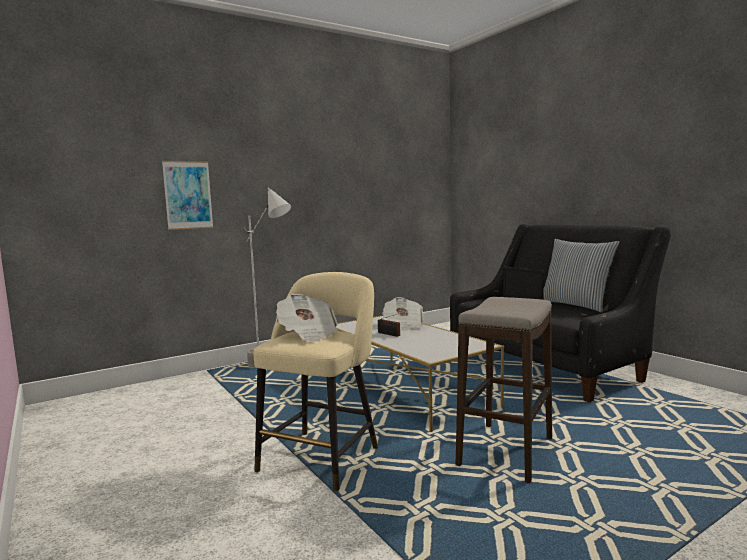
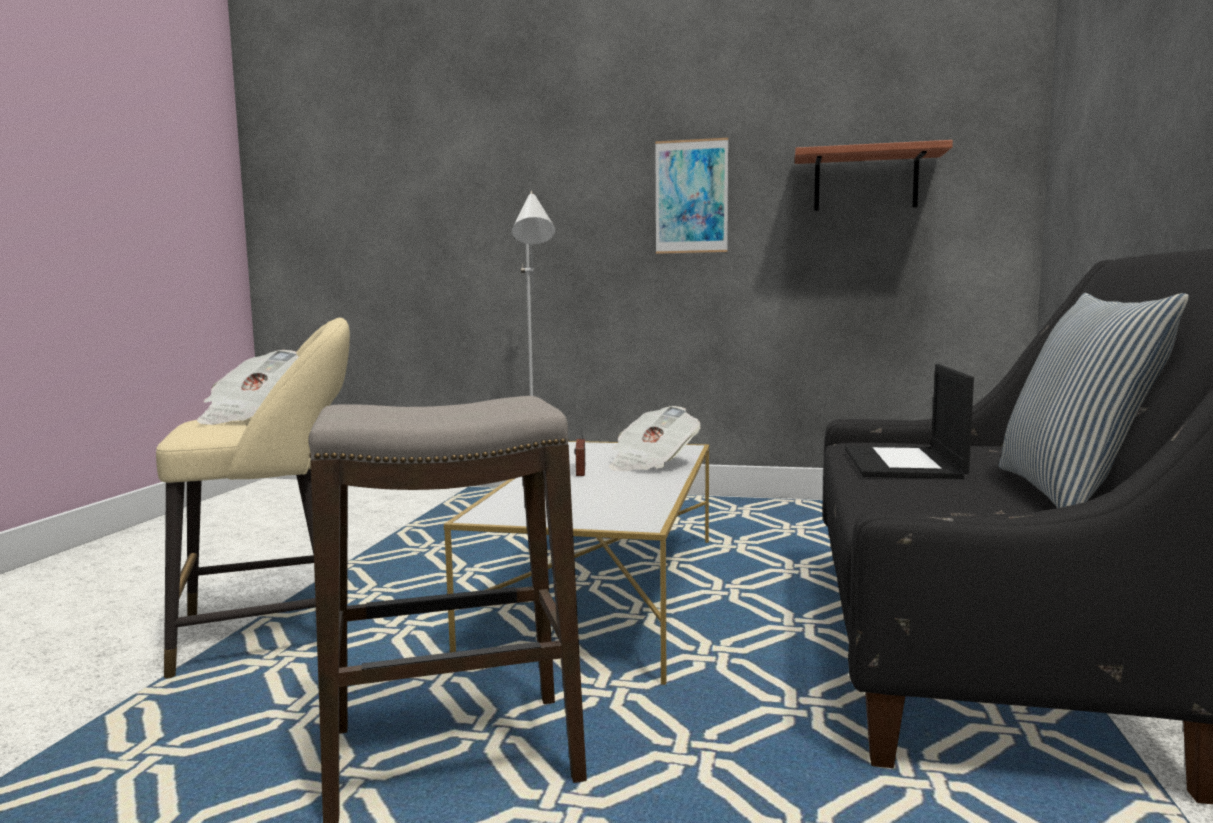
camera: 45 degrees right, 0 degrees up
picture [162,161,213,230] -> picture moved to [655,138,728,254]
none -> shelf [795,140,953,211]

